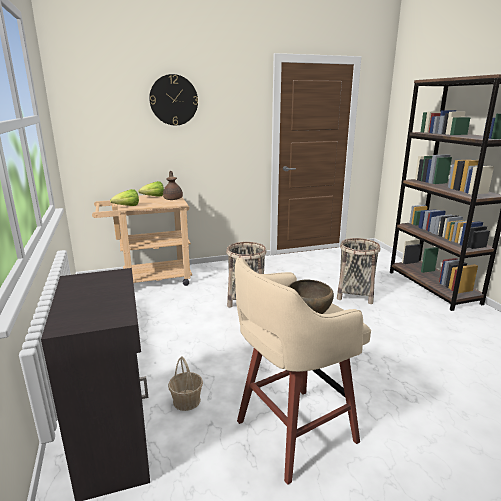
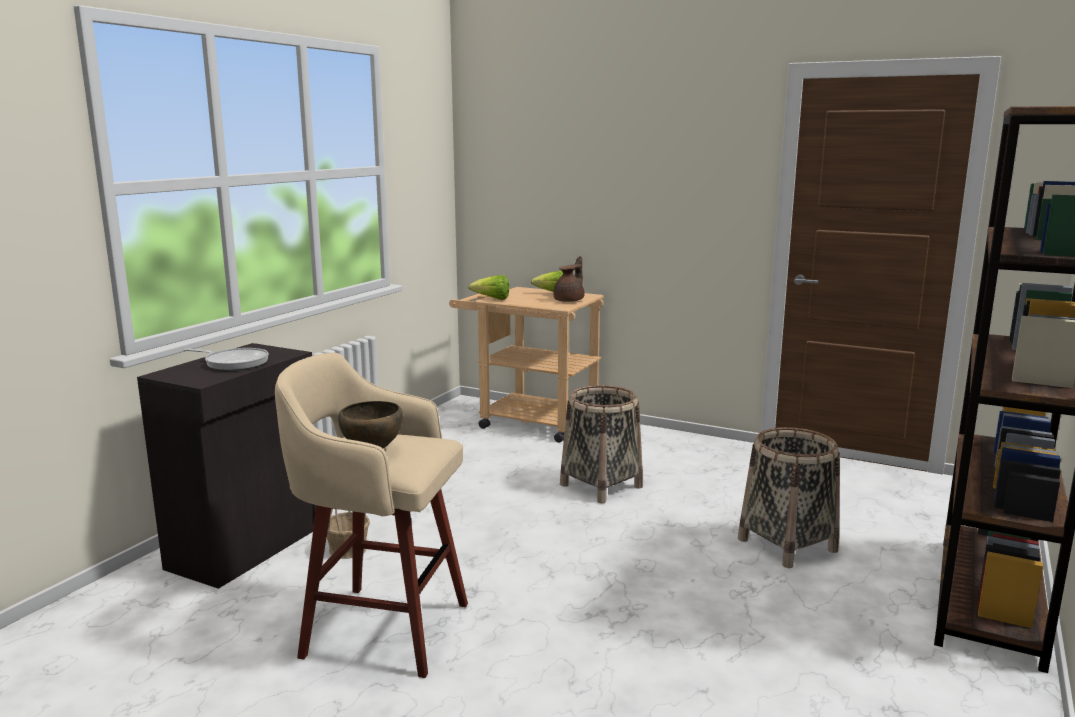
camera: 45 degrees right, 5 degrees down
wall clock [149,74,198,125] -> none
none -> frying pan [184,348,269,371]

